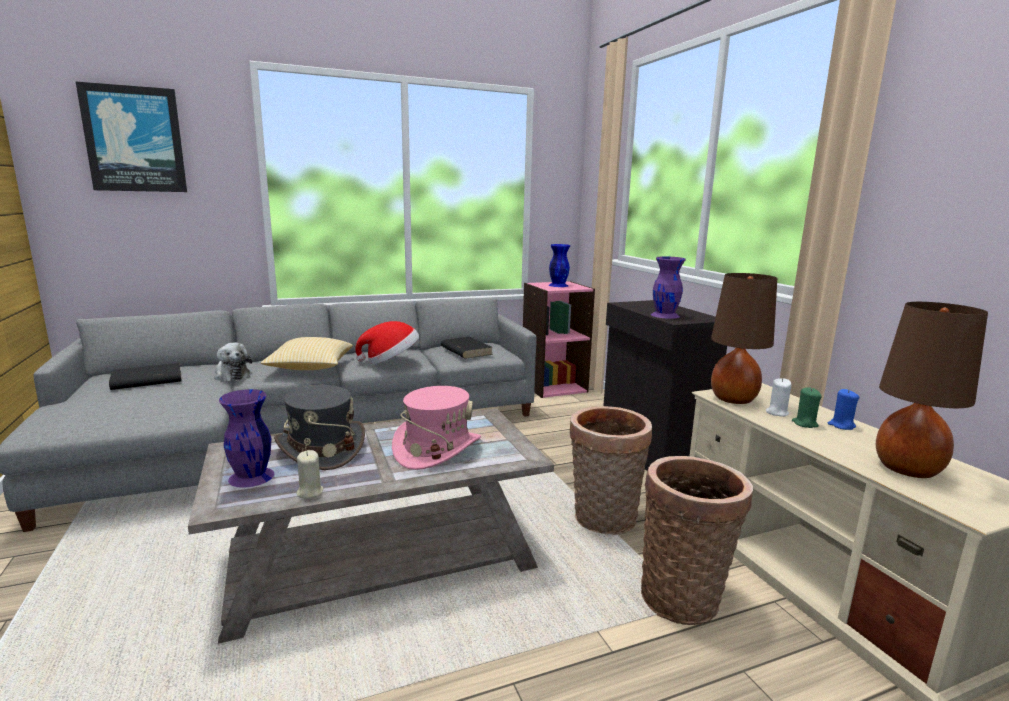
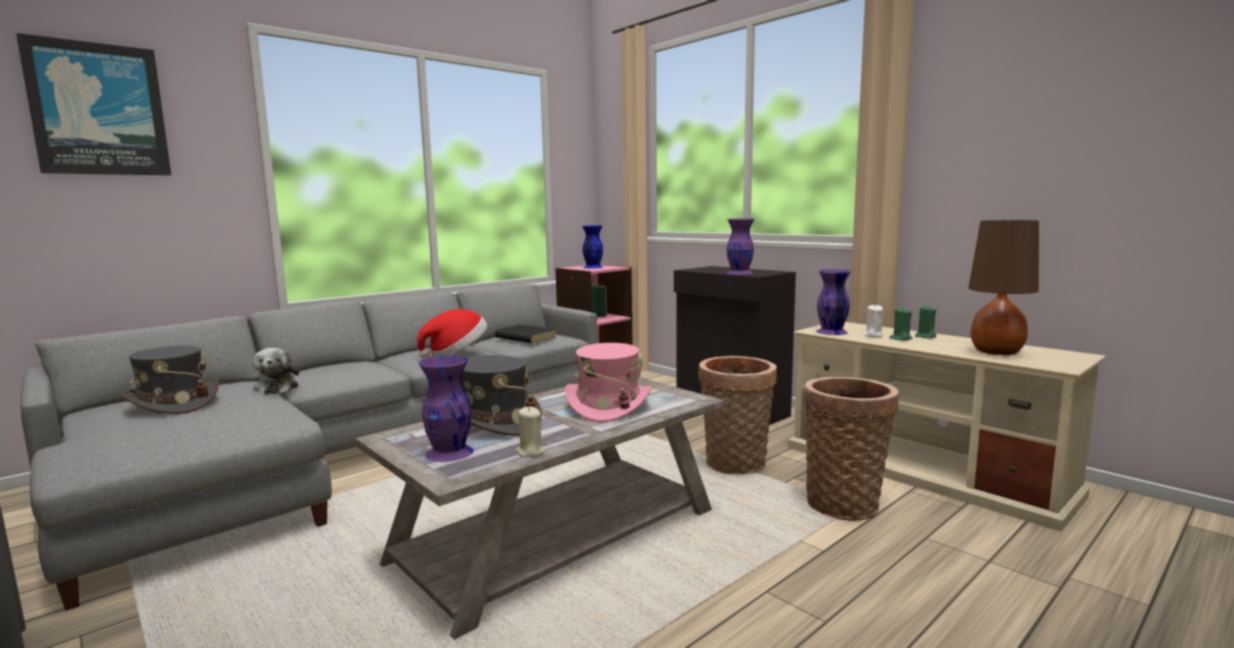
camera: 20 degrees left, 5 degrees down
black book [109,363,182,390] -> grey hat [120,346,219,414]
plush toy [214,343,252,381] -> plush toy turned 45 degrees clockwise [253,348,299,395]
pillow [261,337,353,370] -> none
brown table lamp [711,273,778,404] -> purple vase [816,269,851,335]
blue candle [828,389,859,430] -> green candle [915,306,937,338]

